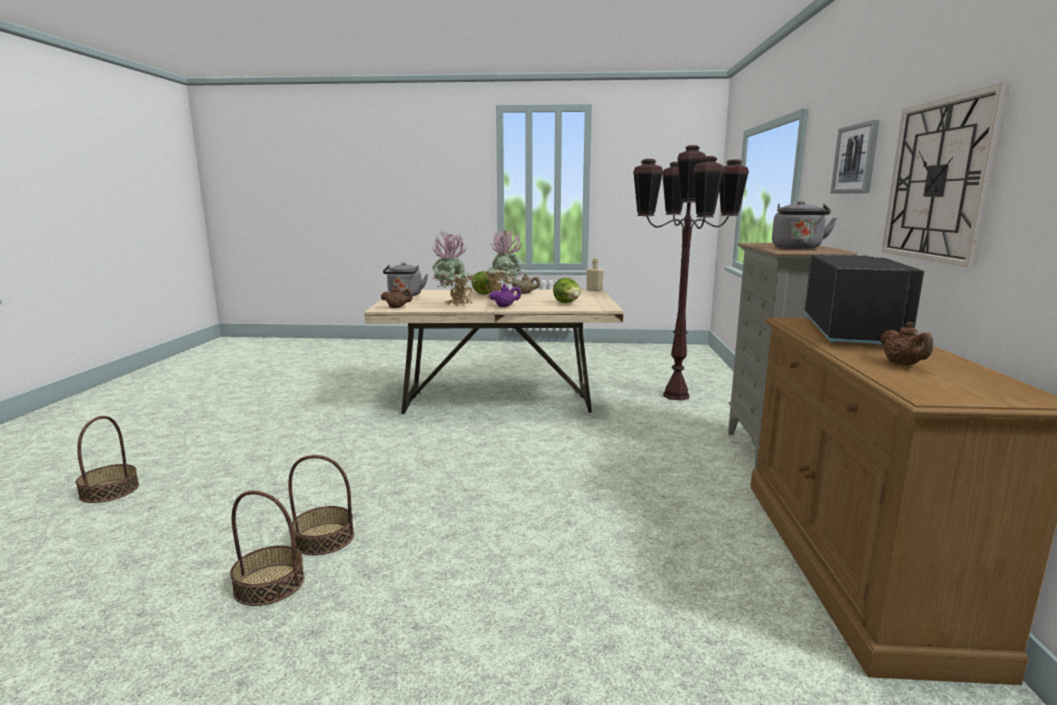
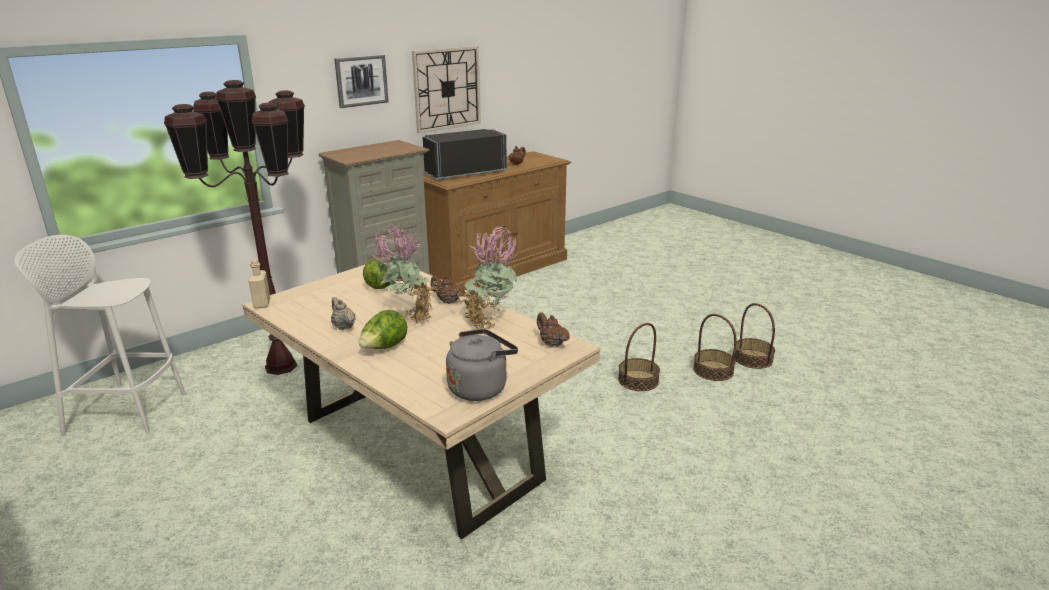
camera: 135 degrees left, 10 degrees up
basket [76,416,139,503] -> basket moved to [618,323,660,391]
purple teapot [490,284,521,307] -> brown teapot [431,276,465,304]
grey kettle [772,200,837,249] -> none
none -> white stool [15,235,186,436]

